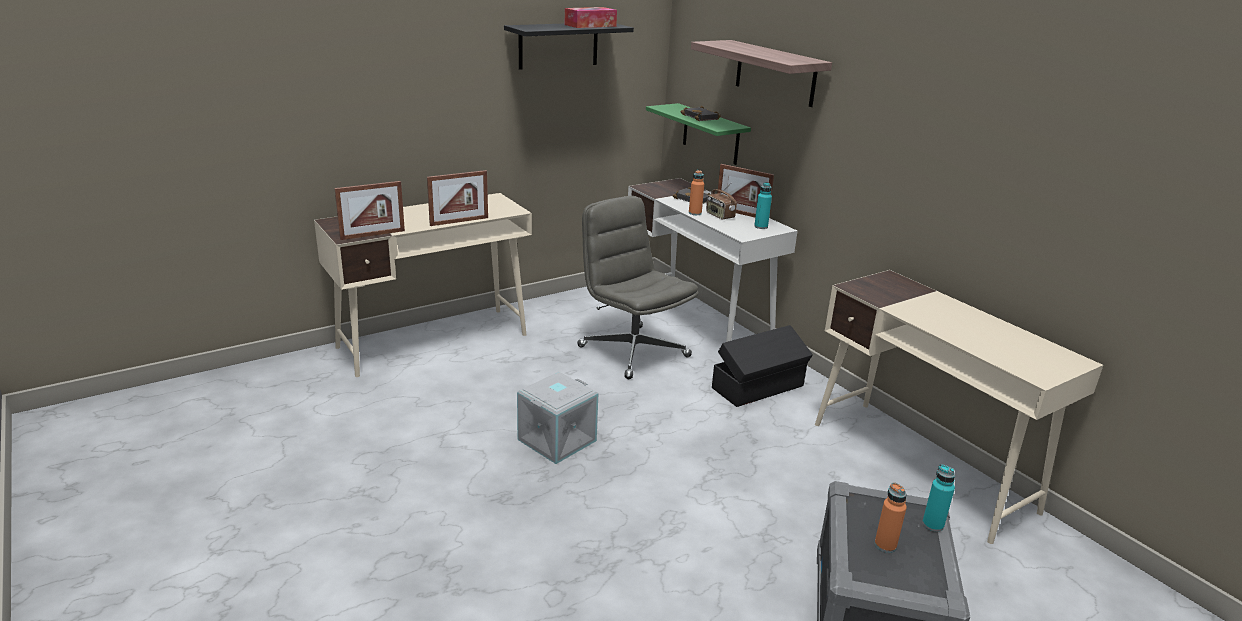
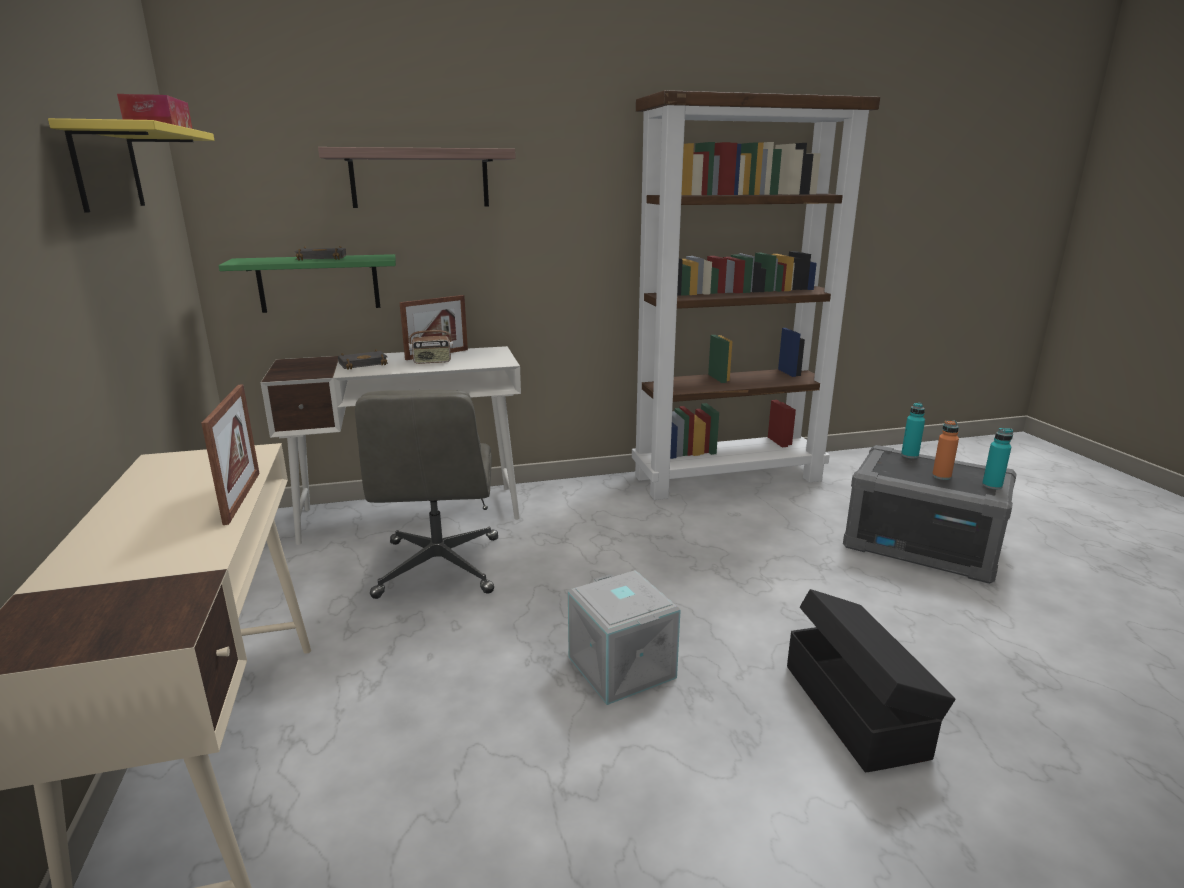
camera: 70 degrees left, 5 degrees down
picture frame [334,181,405,240] -> none
black shelf [504,23,634,70] -> yellow shelf [48,118,214,213]
grey office chair [577,196,699,379] -> grey office chair turned 75 degrees counterclockwise [355,390,498,599]
orange bottle [689,170,704,215] -> none
black storage box [712,325,813,407] -> black storage box moved to [787,589,955,772]
turquoise bottle [754,182,772,229] -> turquoise bottle moved to [982,428,1013,489]
beige desk [815,270,1103,544] -> brown bookcase [632,90,880,500]

